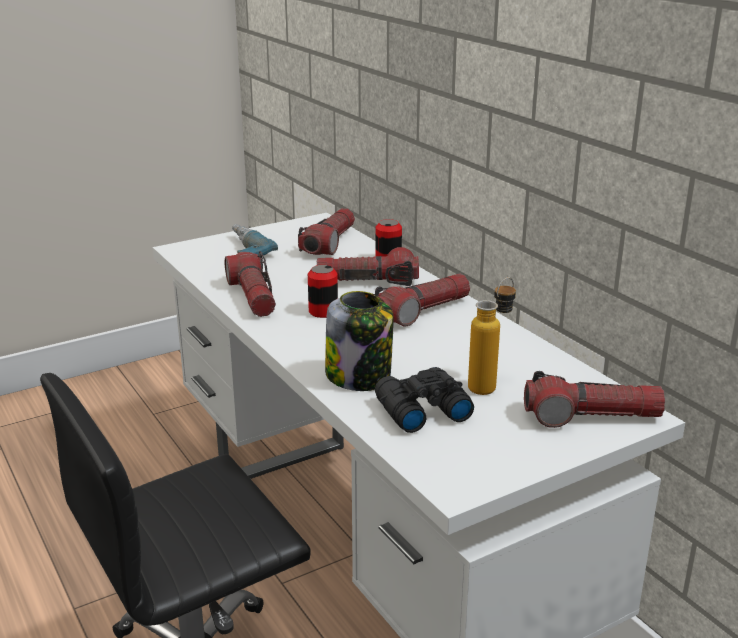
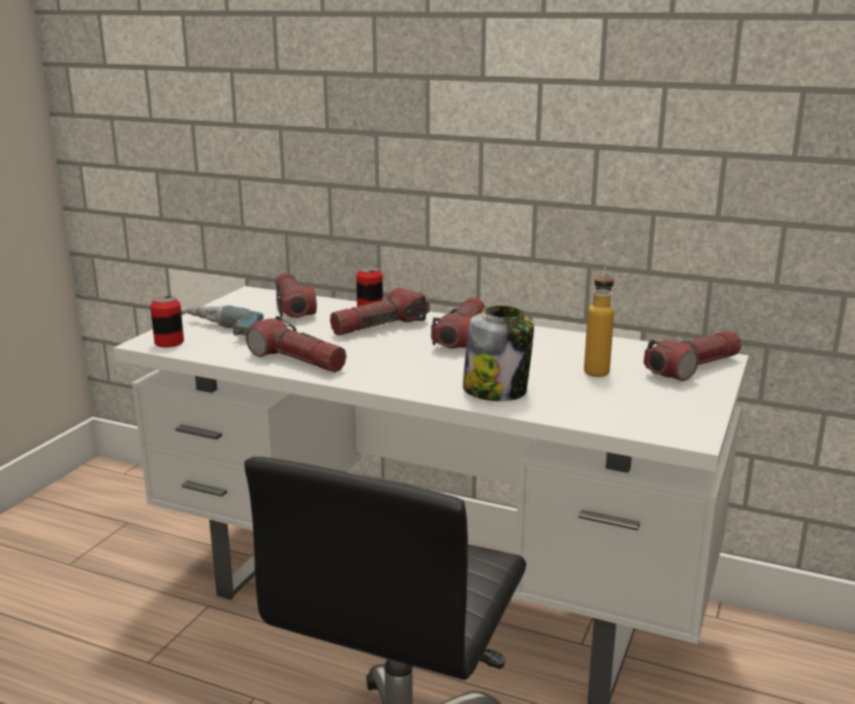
camera: 35 degrees left, 5 degrees down
can [308,265,338,318] -> can moved to [150,296,184,347]
black binoculars [375,367,474,433] -> none

